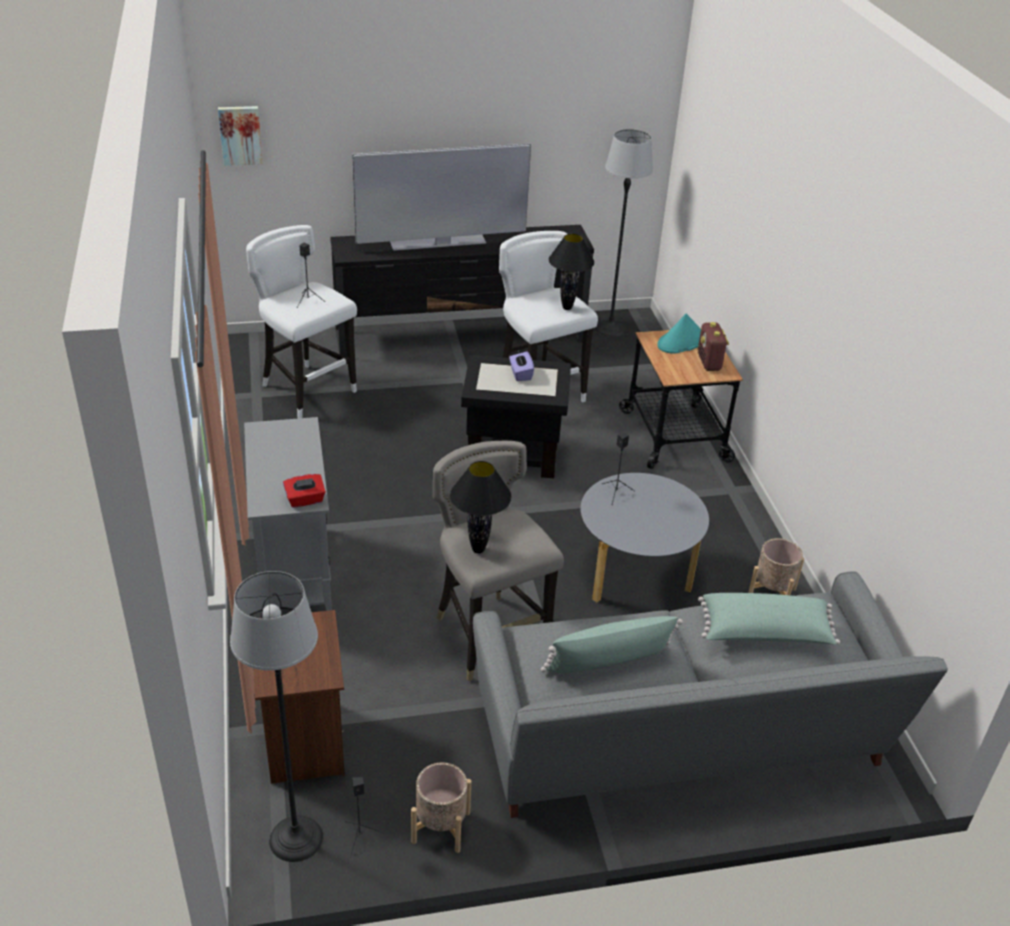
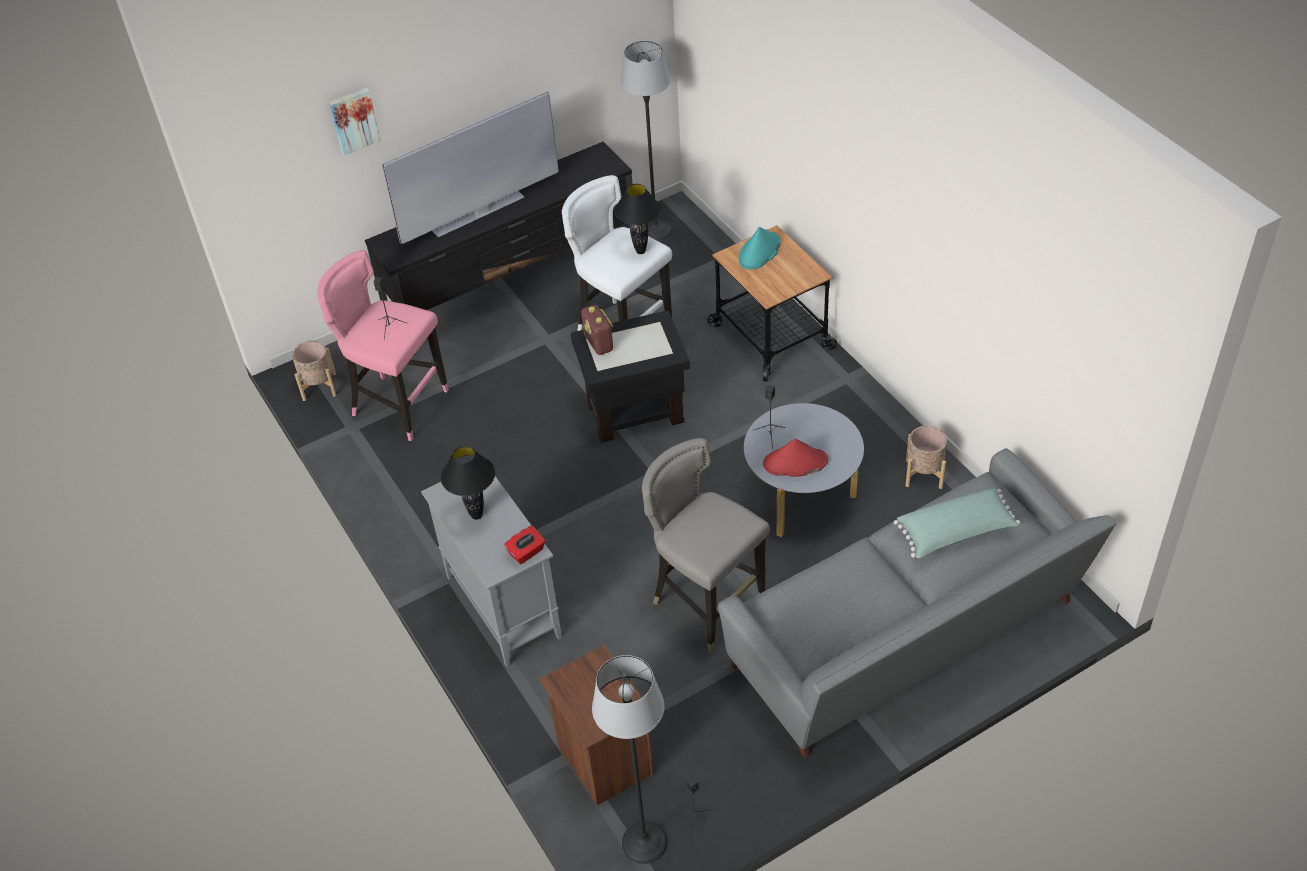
camera: 15 degrees left, 10 degrees up
picture [218,106,263,166] -> picture moved to [329,88,381,155]
white stool [246,225,357,418] -> pink stool [317,250,449,441]
beige planter [411,763,471,853] -> beige planter moved to [292,341,337,401]
black table lamp [450,461,511,554] -> black table lamp moved to [441,447,495,520]
purple tissue box [509,351,534,381] -> none
green pillow [541,616,683,673] -> none
radio [698,322,729,371] -> radio moved to [581,305,614,355]
none -> red hat [763,439,828,477]

